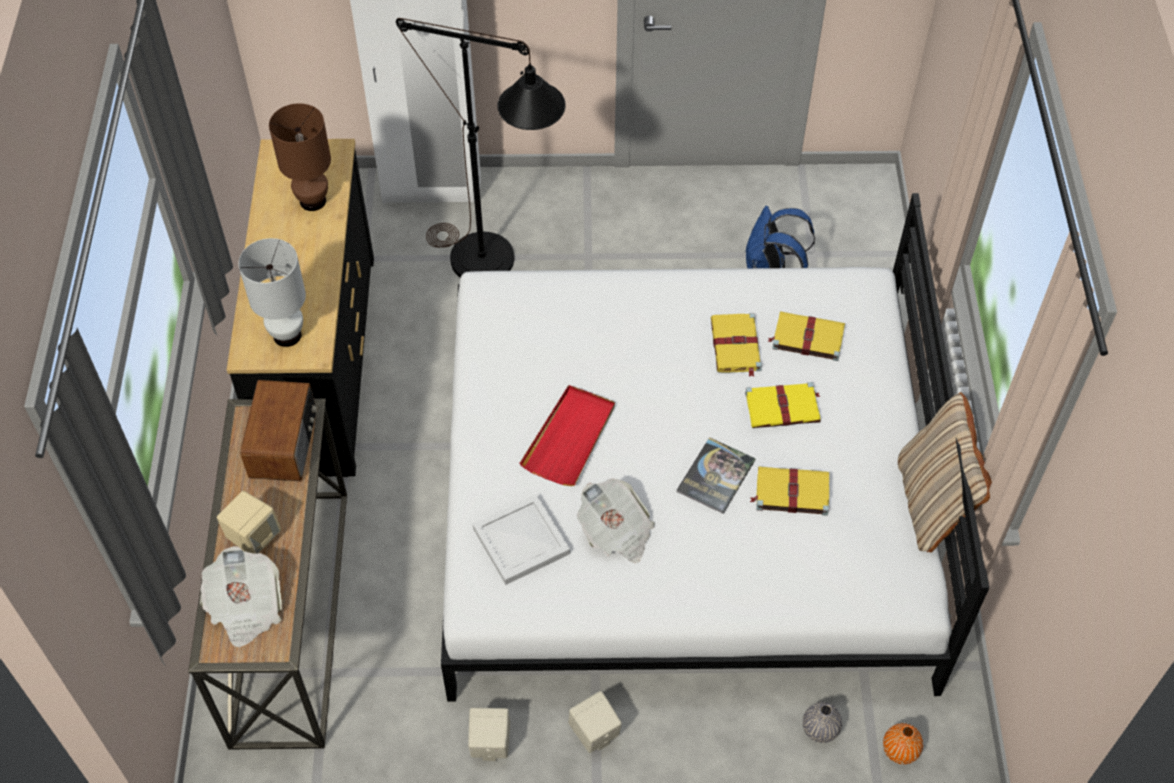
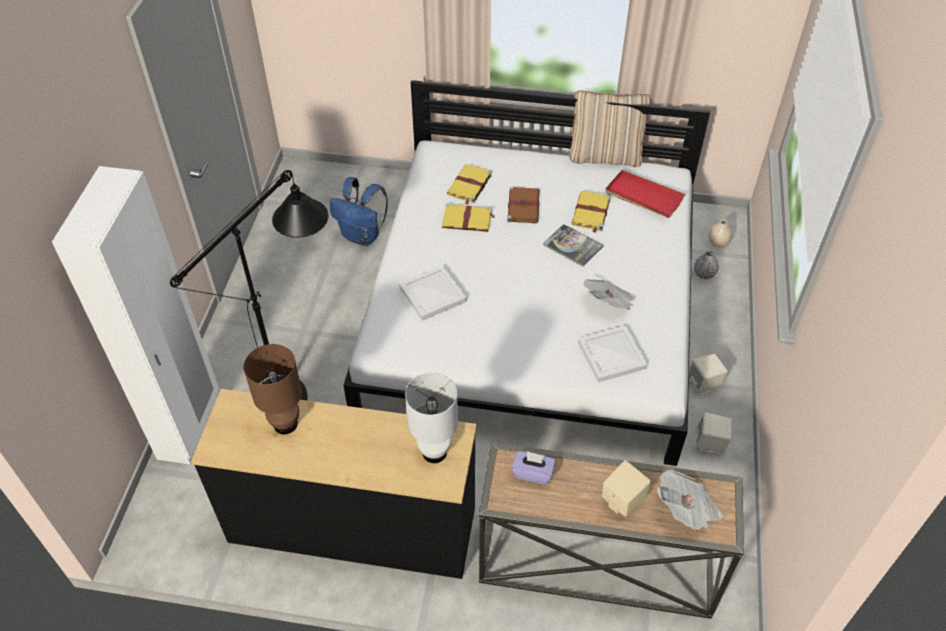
camera: 80 degrees left, 5 degrees down
radio [240,380,318,481] -> purple tissue box [512,451,555,485]
red tray [520,385,615,486] -> red tray moved to [605,170,685,218]
yellow book [745,382,821,428] -> brown book [507,187,540,223]
orange vase [883,723,923,764] -> beige vase [708,220,732,247]
none -> white tray [399,265,467,321]

